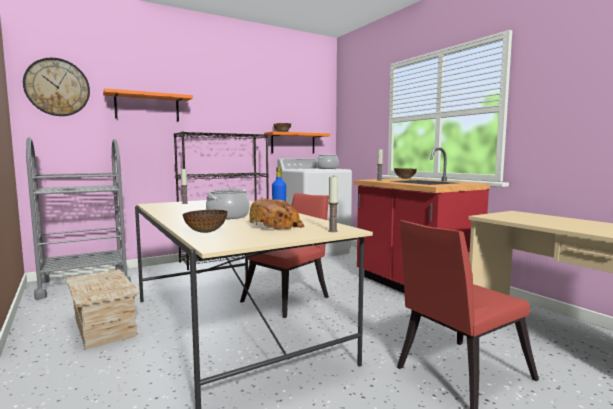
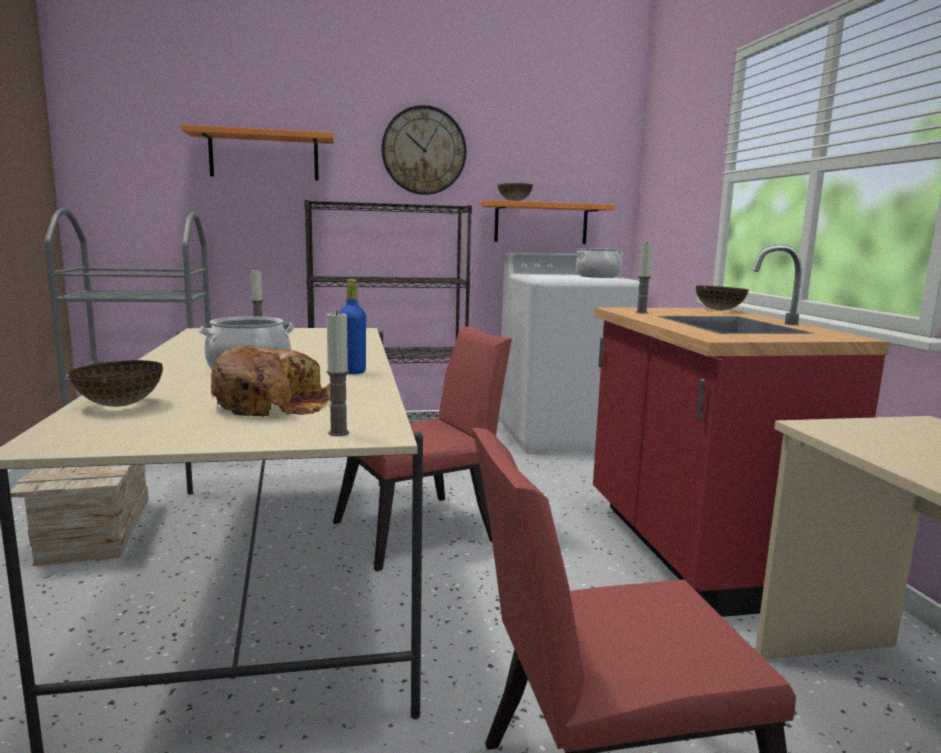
camera: 20 degrees right, 5 degrees up
wall clock [23,58,90,116] -> wall clock moved to [382,105,466,195]

